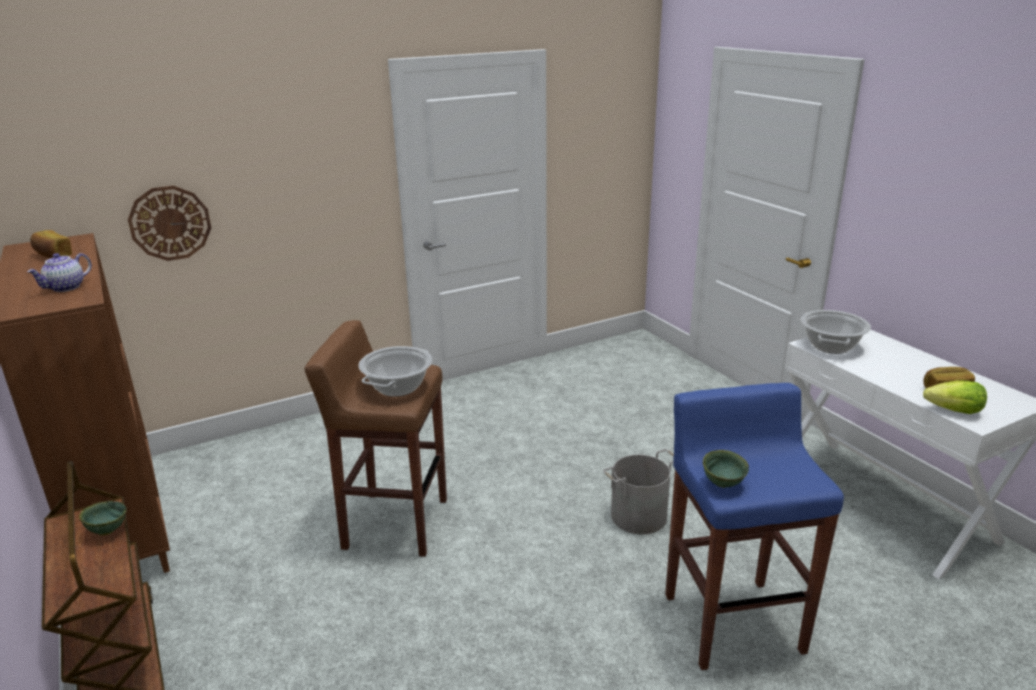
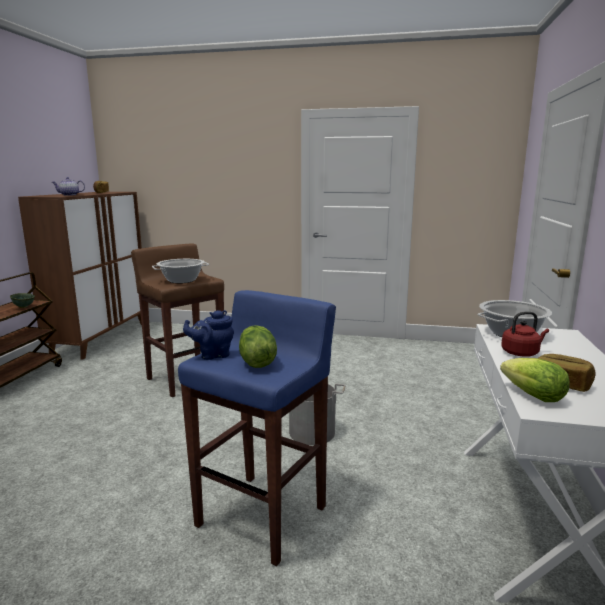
camera: 40 degrees right, 10 degrees down
wall clock [128,186,211,261] -> none
green bowl [703,450,749,488] -> blue teapot [183,310,234,360]
none -> lettuce [239,325,277,368]
none -> red kettle [501,311,549,357]

